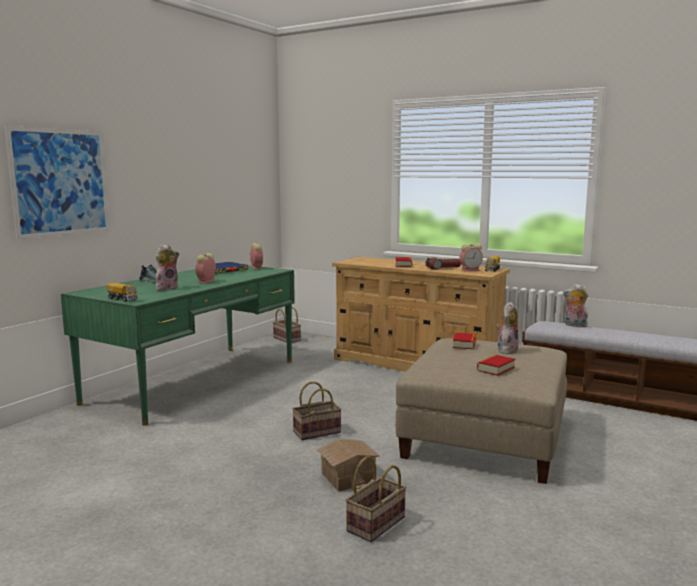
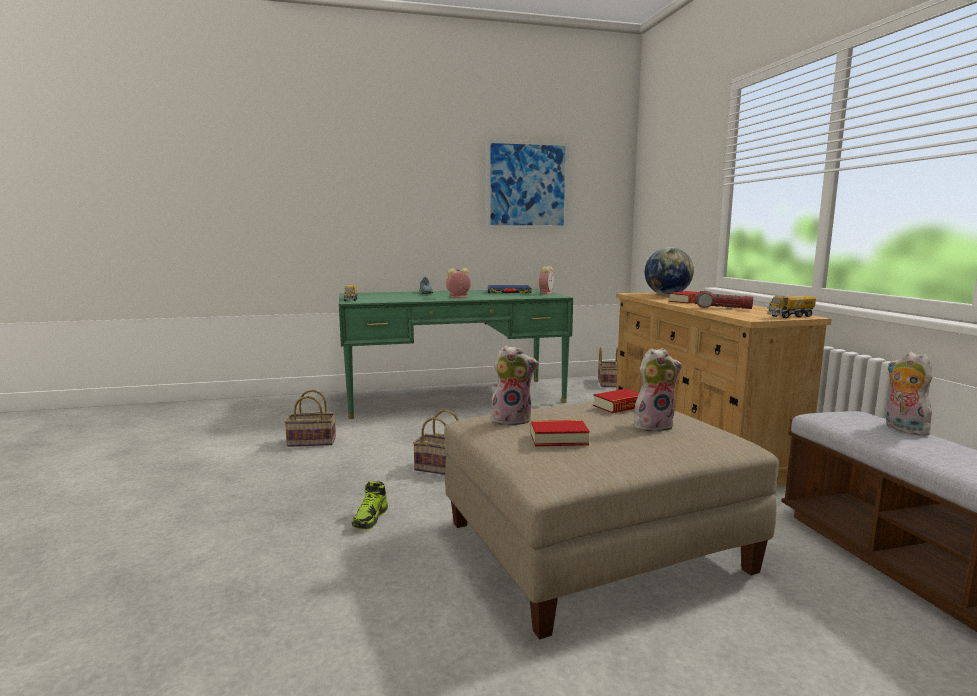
camera: 45 degrees right, 0 degrees up
picture [5,126,109,239] -> picture moved to [487,139,569,229]
plush toy [155,244,179,290] -> plush toy moved to [490,345,539,426]
toy house [317,439,380,491] -> shoe [352,481,388,530]
basket [345,456,406,542] -> basket moved to [284,390,336,447]
alarm clock [459,243,483,271] -> none
none -> globe [645,247,694,295]

